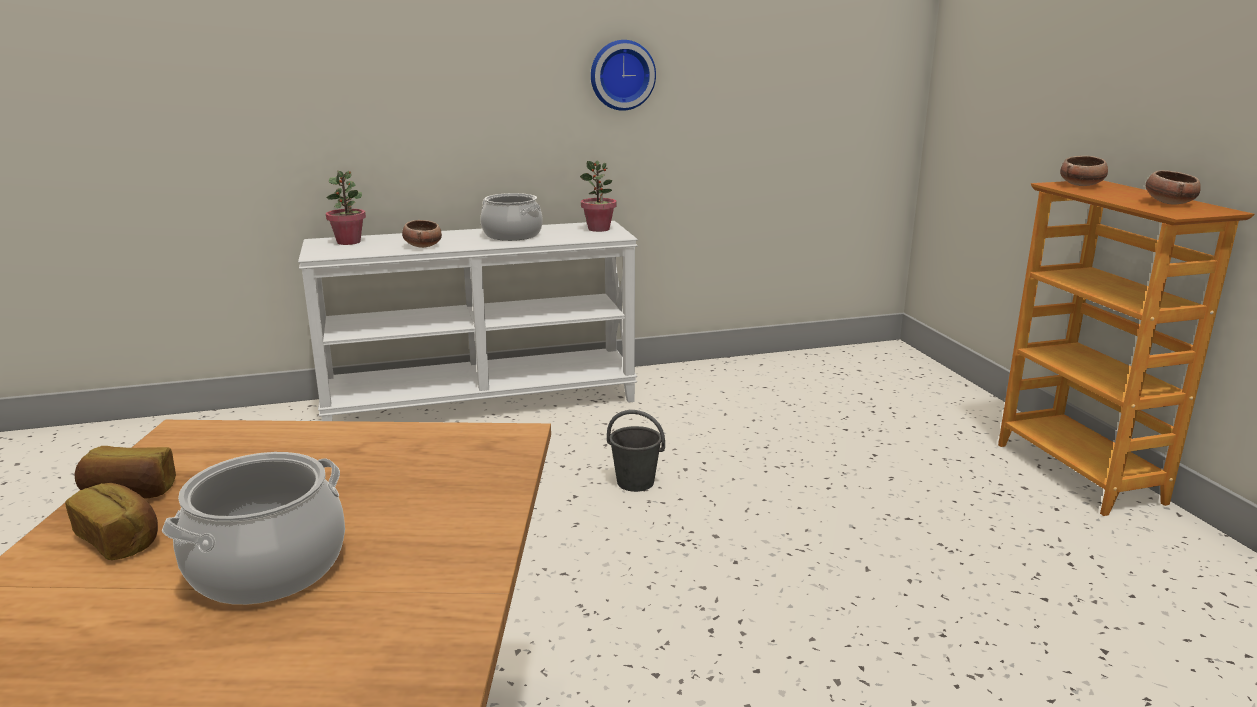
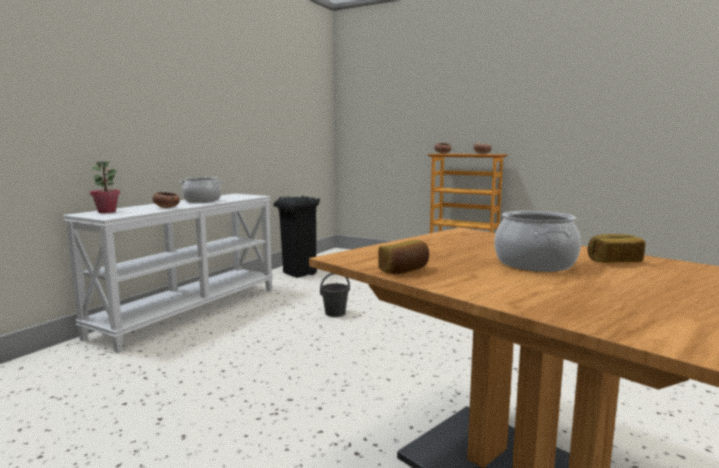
camera: 45 degrees left, 10 degrees down
bread [65,483,158,560] -> bread moved to [587,234,645,263]
potted plant [580,161,617,232] -> none
wall clock [591,40,656,111] -> none
none -> black trash can [274,196,320,278]

